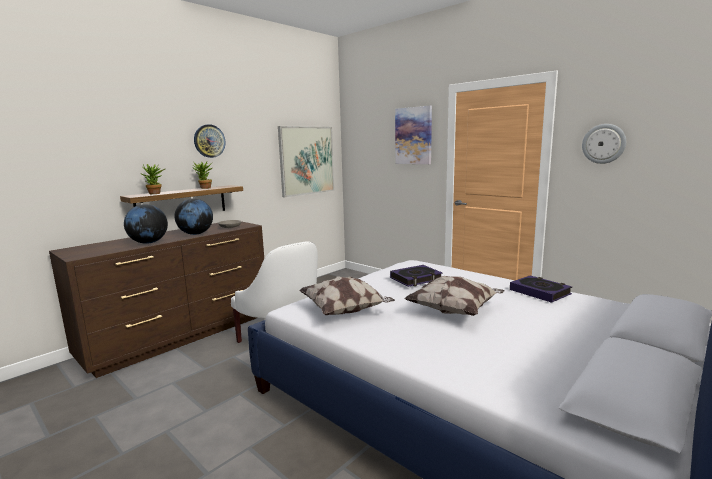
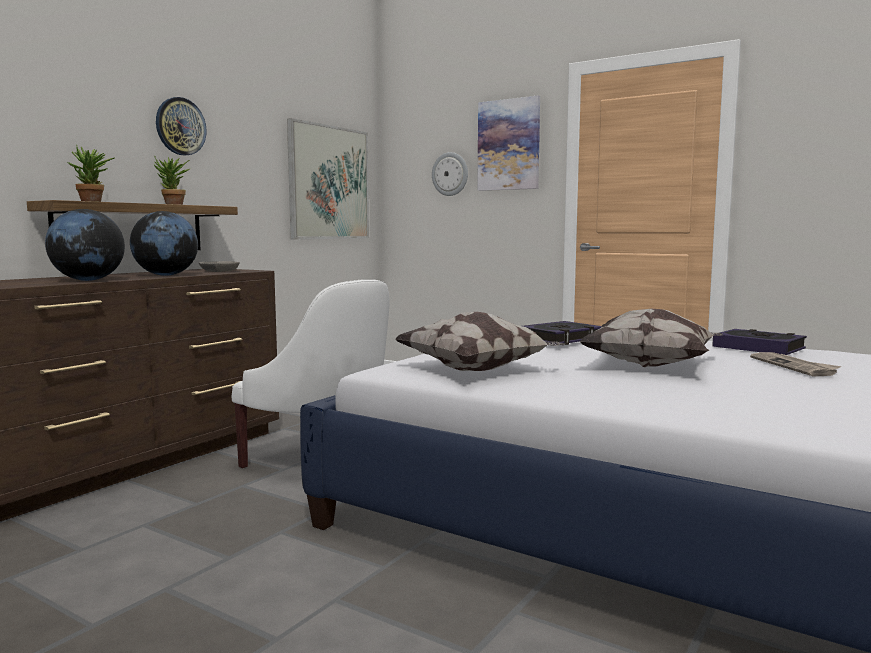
camera: 10 degrees left, 5 degrees down
wall clock [582,124,626,164] -> wall clock moved to [432,152,468,196]
none -> newspaper [750,352,842,376]

